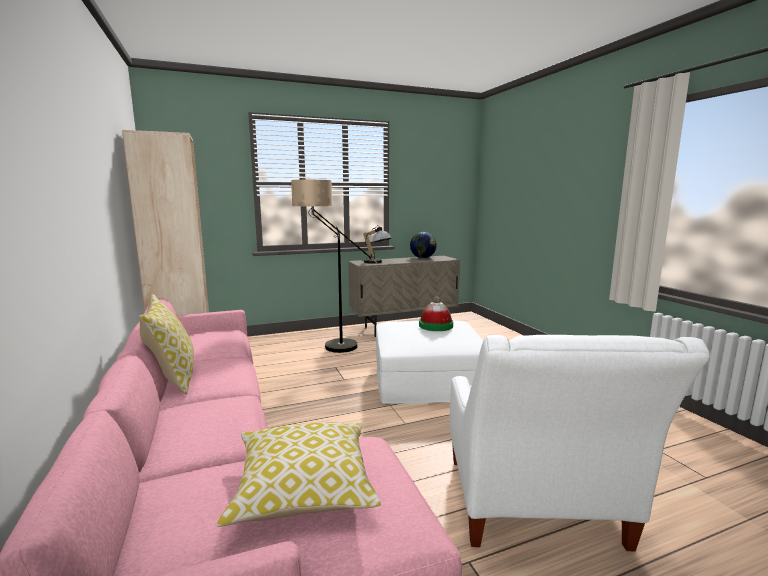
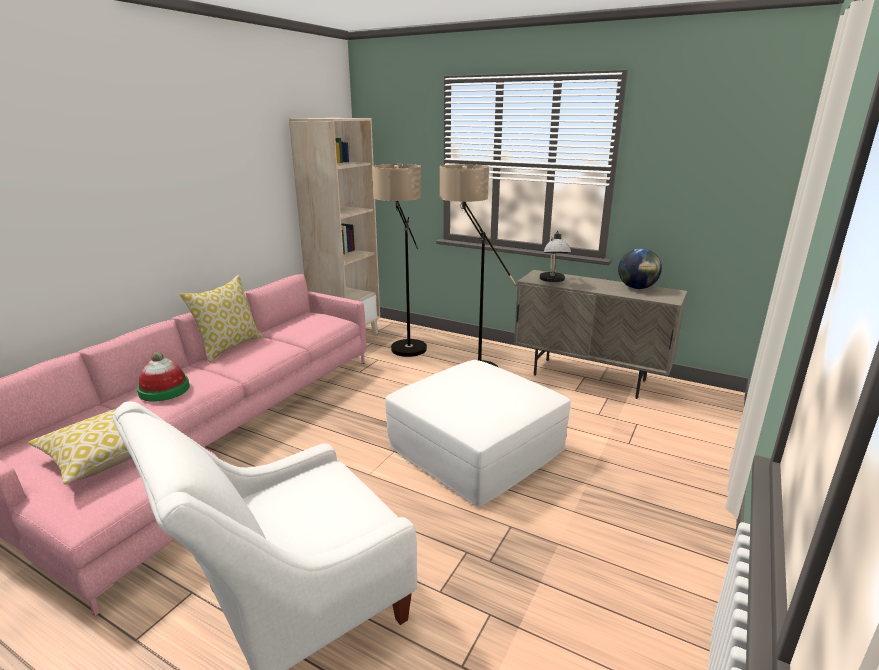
camera: 50 degrees right, 10 degrees up
hat [419,297,453,331] -> hat moved to [137,352,190,402]
none -> floor lamp [372,164,427,357]

